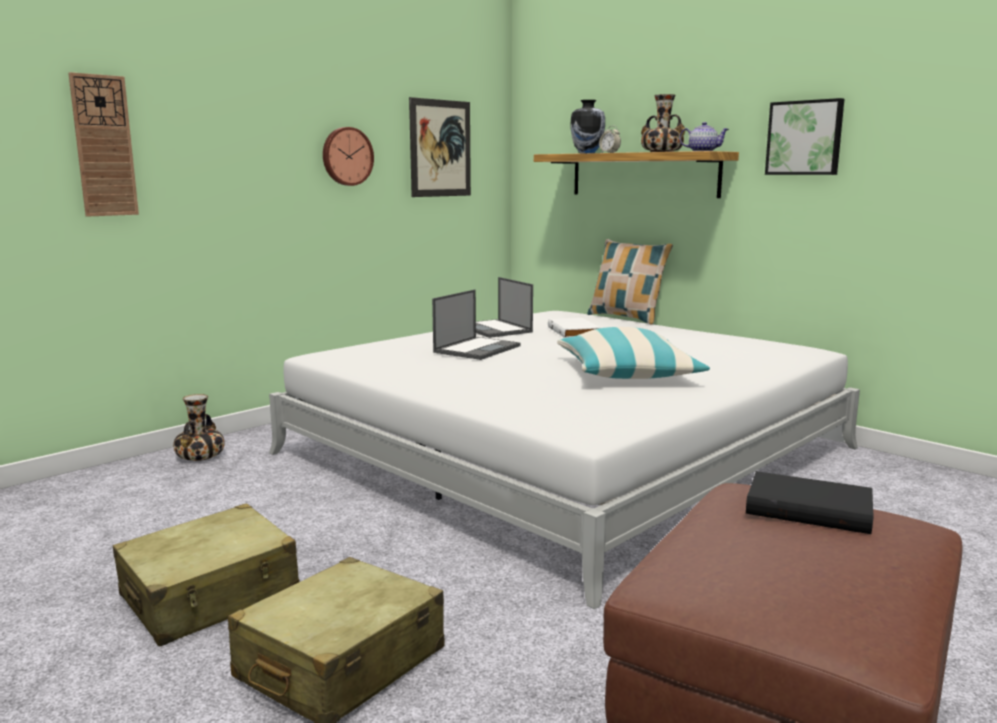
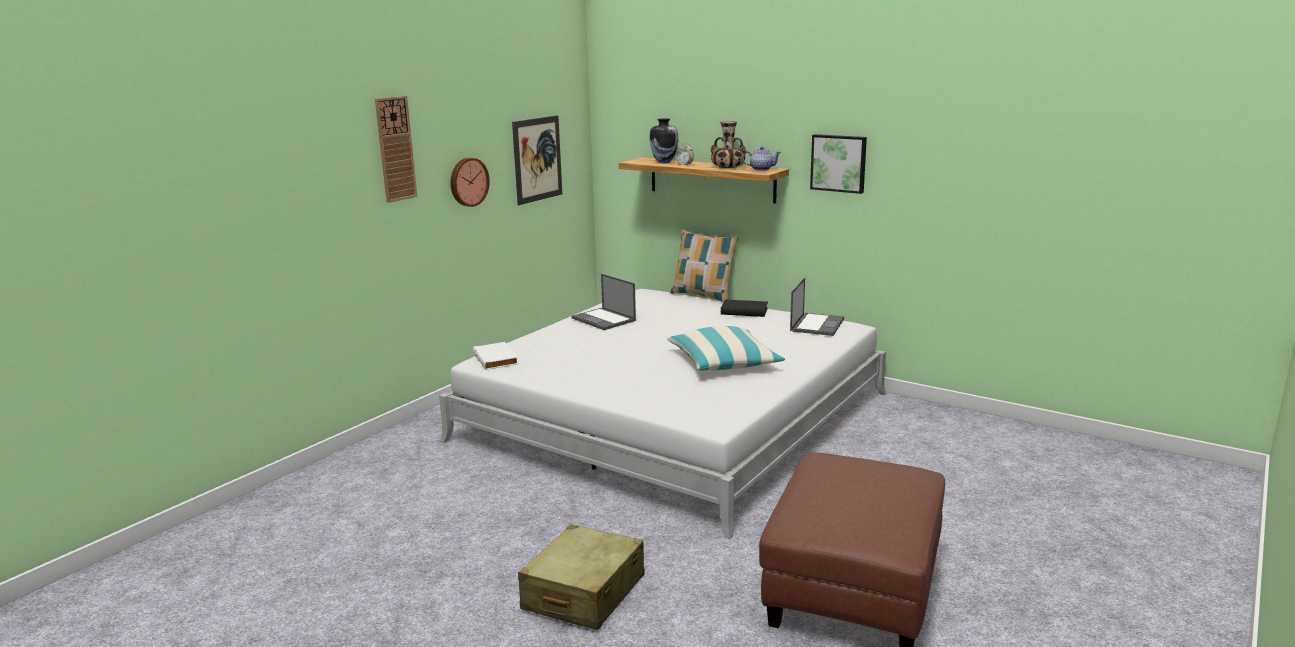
camera: 10 degrees left, 5 degrees up
wall clock [68,72,139,217] -> wall clock moved to [375,96,417,203]
beige suitcase [113,503,300,646] -> none
vase [173,394,225,461] -> none
laptop [432,289,521,360] -> laptop moved to [790,278,844,336]
white book [548,318,600,338] -> white book moved to [473,342,518,370]
black book [746,471,874,534] -> black book moved to [721,299,768,317]

